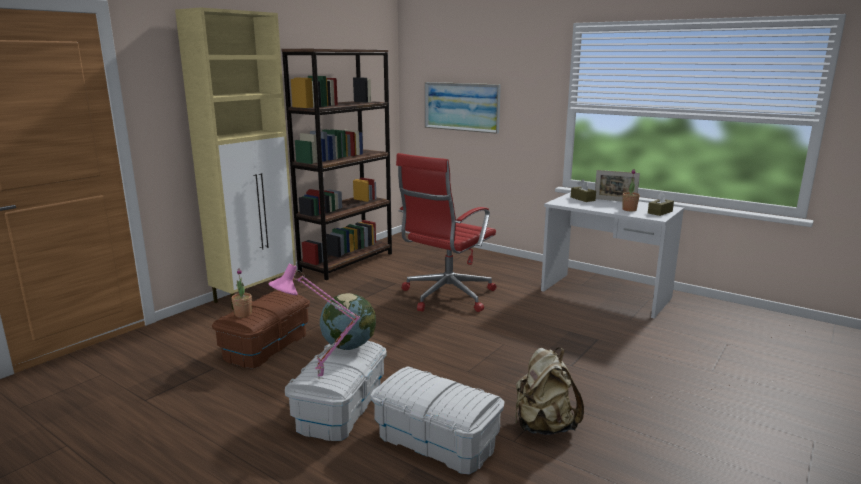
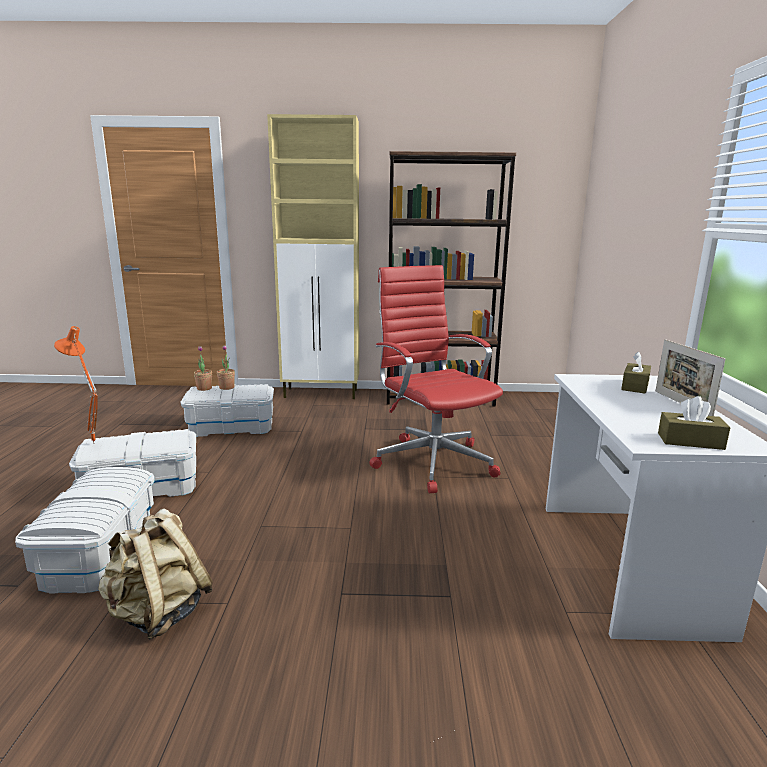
camera: 55 degrees right, 0 degrees up
brown storage box [212,290,310,368] -> white storage box [180,384,274,437]
pink table lamp [269,264,360,379] -> orange table lamp [54,326,98,444]
globe [320,293,376,350] -> none
red office chair [396,153,497,312] -> red office chair turned 60 degrees clockwise [369,265,503,493]
picture [425,82,501,134] -> none
potted plant [622,169,640,211] -> potted plant moved to [217,345,235,390]

